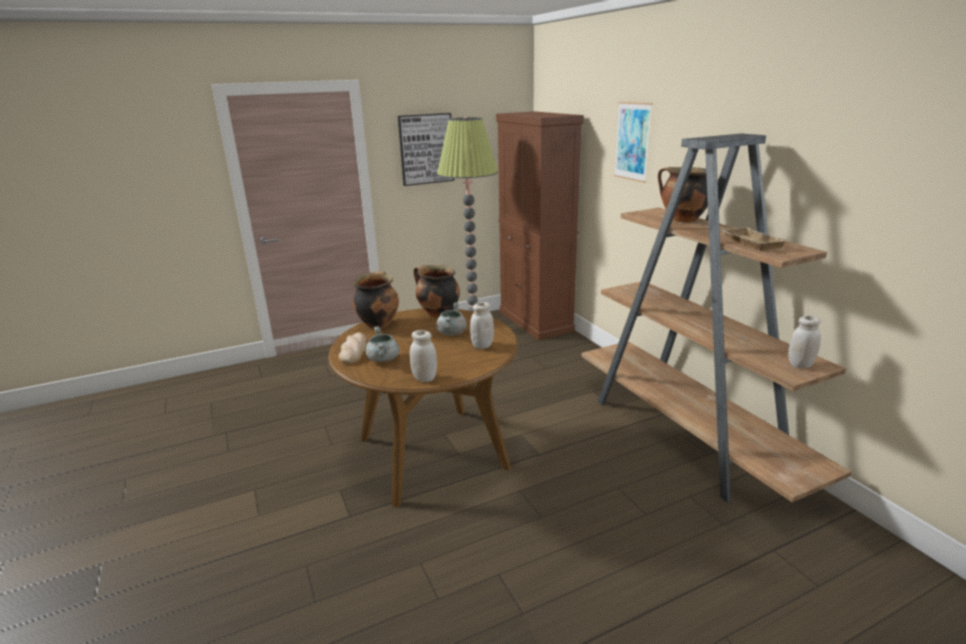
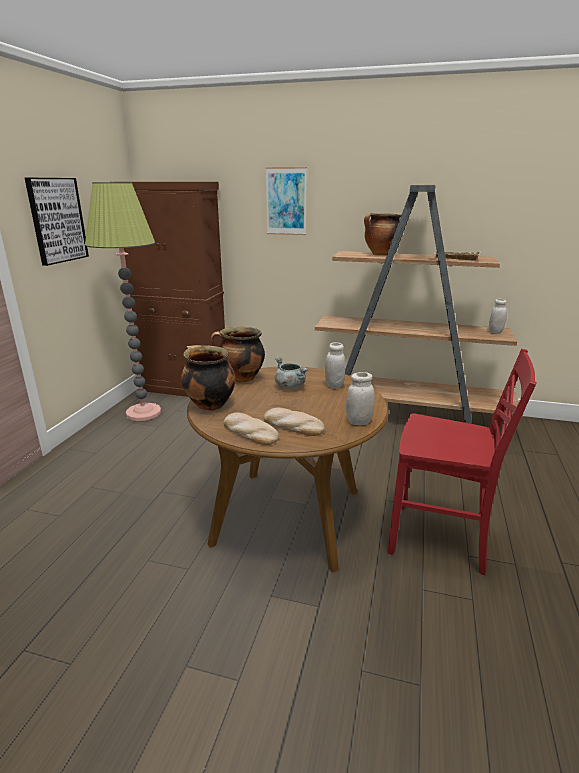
camera: 50 degrees left, 0 degrees up
grey cooking pot [366,326,399,362] -> bread [263,408,325,436]
none -> red chair [388,349,537,575]

